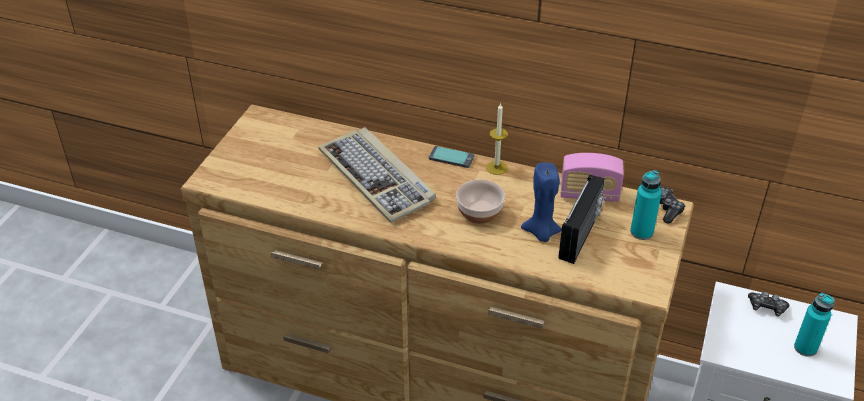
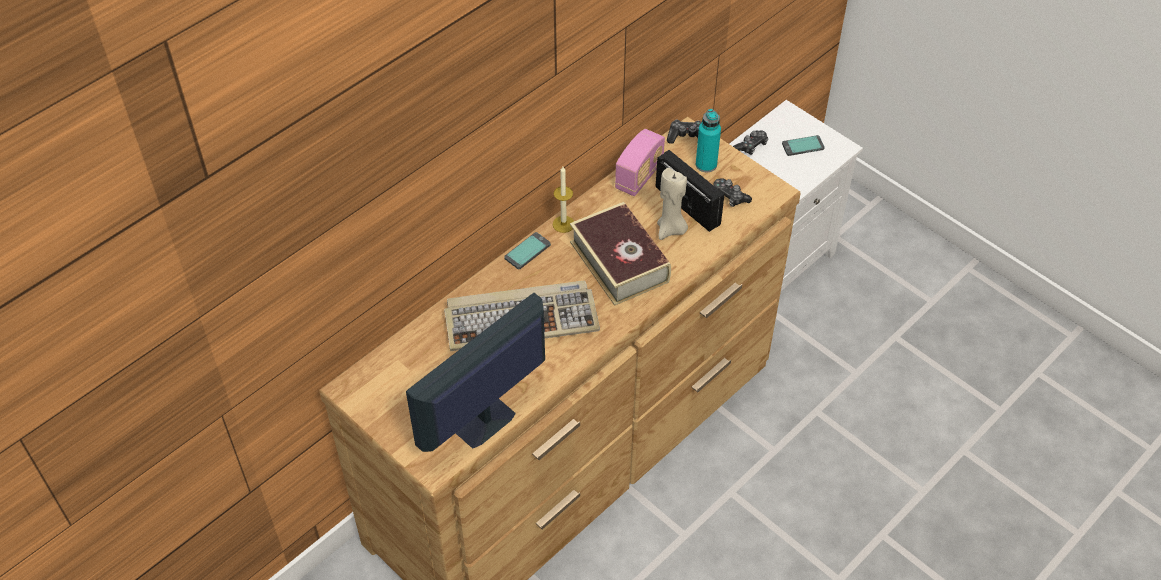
camera: 65 degrees left, 10 degrees up
bowl [456,179,505,224] -> book [570,202,671,306]
blue candle [521,163,562,242] -> beige candle [657,168,688,240]
turquoise bottle [794,293,835,357] -> phone [782,135,825,156]
none -> monitor [406,293,545,452]
none -> game controller [713,178,752,207]

